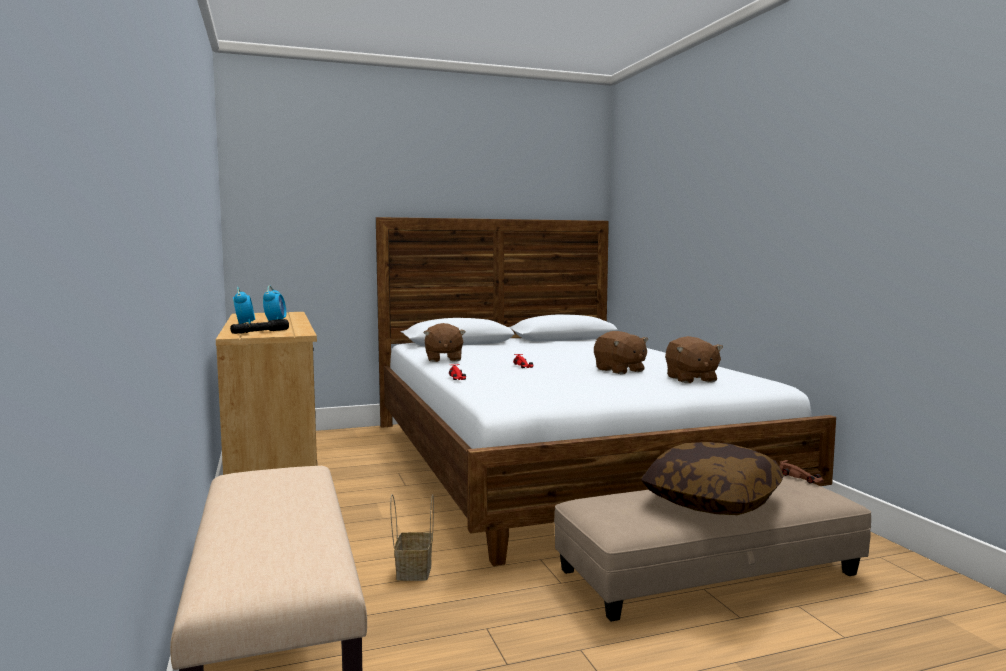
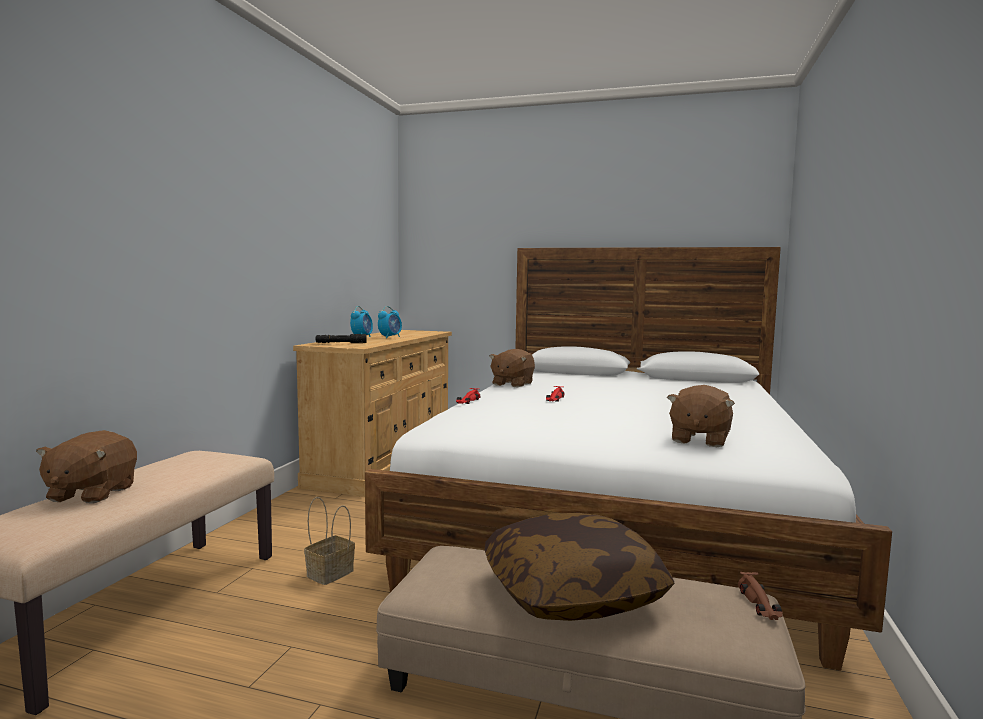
camera: 35 degrees right, 0 degrees up
brown plush toy [594,331,648,374] -> brown plush toy moved to [36,430,137,504]

